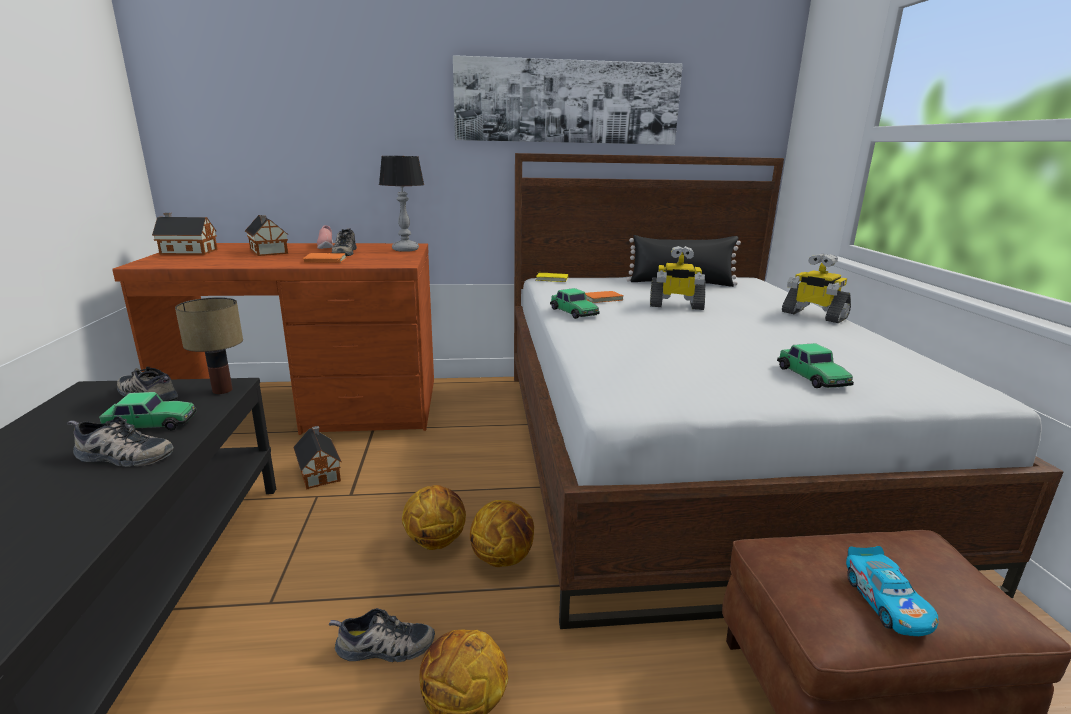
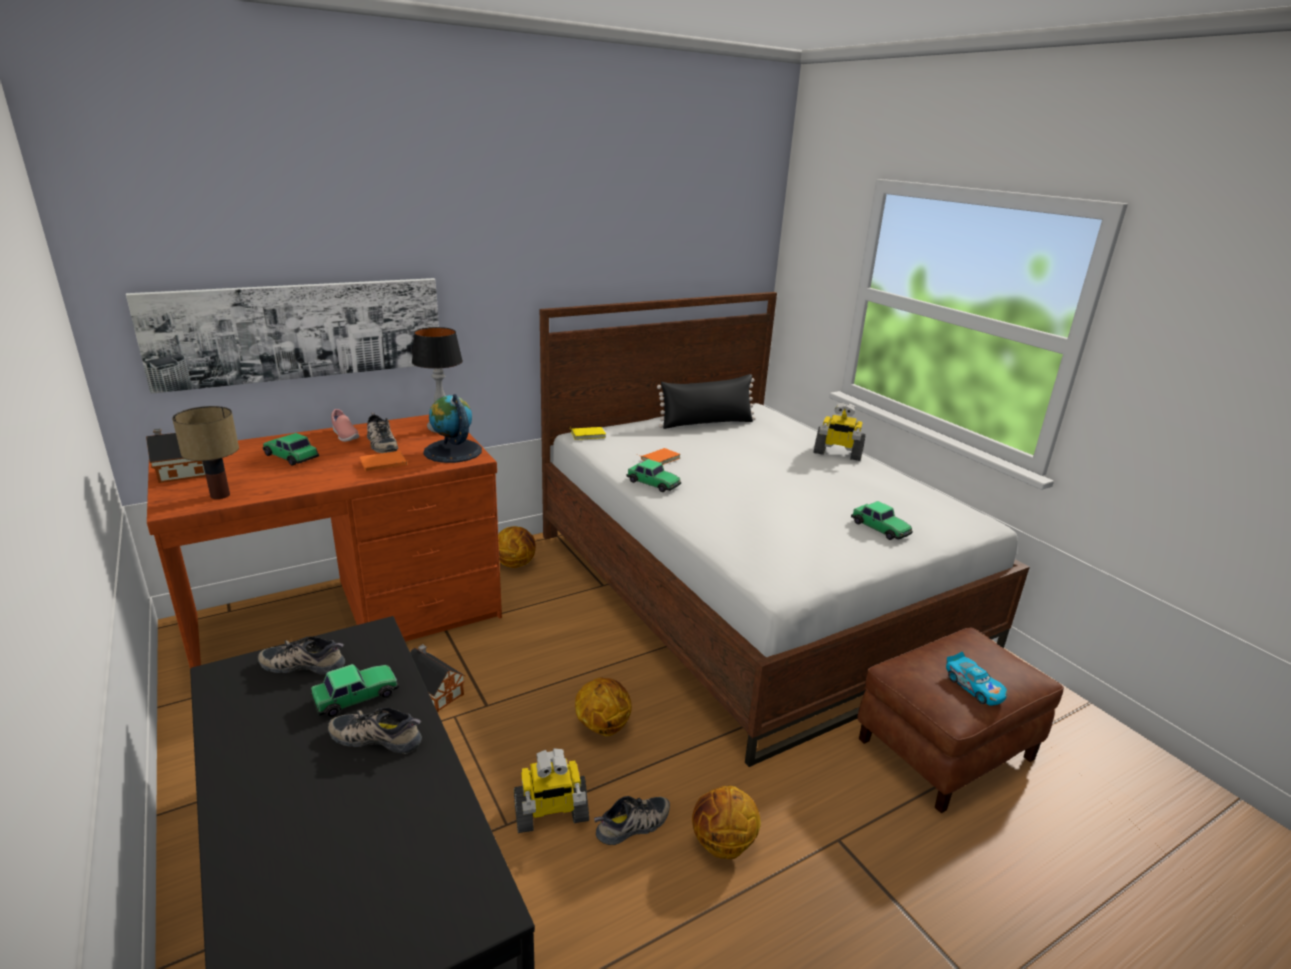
camera: 25 degrees left, 5 degrees up
shoe [67,416,174,467] -> shoe turned 150 degrees counterclockwise [328,708,422,754]
table lamp [175,297,243,394] -> table lamp moved to [172,406,239,499]
toy house [245,215,289,256] -> toy car [263,433,319,465]
picture [453,55,683,145] -> picture moved to [126,278,439,394]
basketball [470,500,534,567] -> basketball moved to [498,526,536,568]
toy robot [650,246,705,310] -> toy robot moved to [514,748,589,833]
none -> globe [424,394,482,463]

